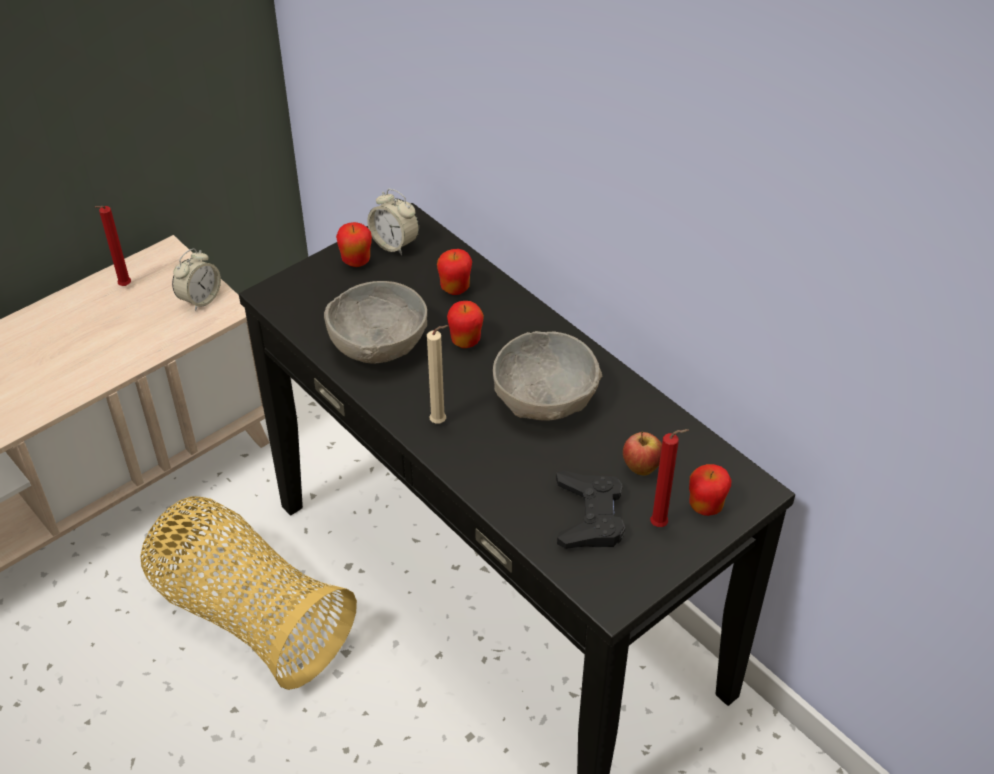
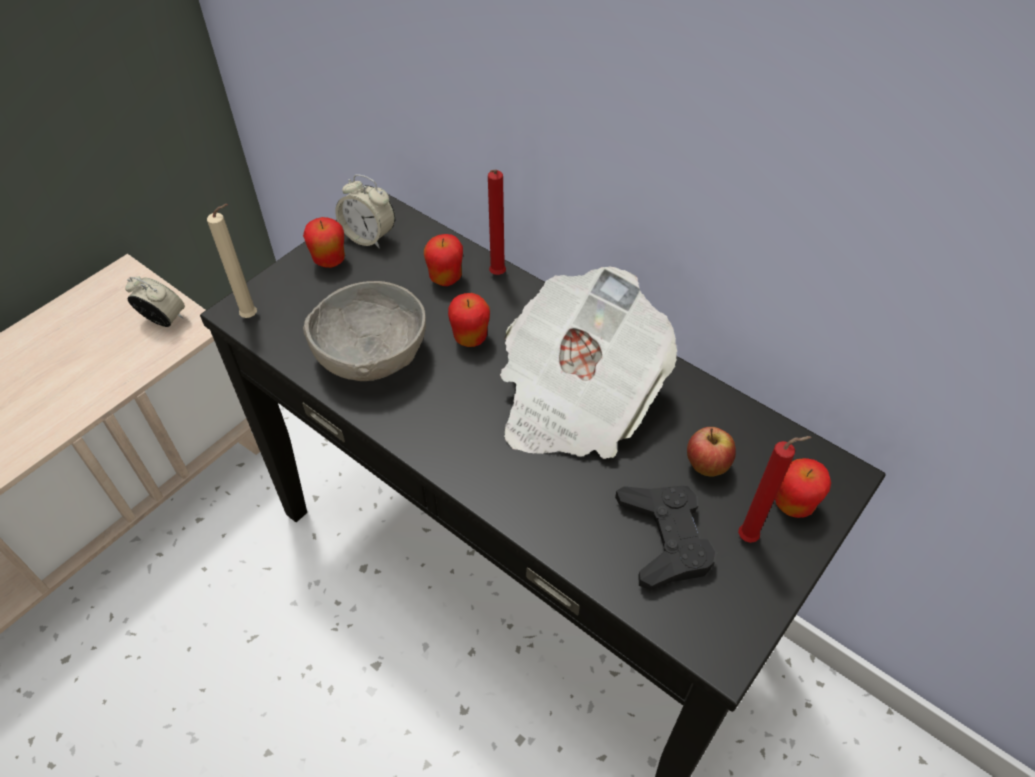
camera: 10 degrees left, 5 degrees up
red candle [95,206,131,286] -> red candle moved to [488,170,506,275]
basket [140,496,357,690] -> none
alarm clock [172,248,221,311] -> alarm clock turned 90 degrees counterclockwise [125,276,185,327]
beige candle [427,325,449,424] -> beige candle moved to [207,204,257,318]
grey bowl [493,331,602,421] -> newspaper [500,266,677,459]

